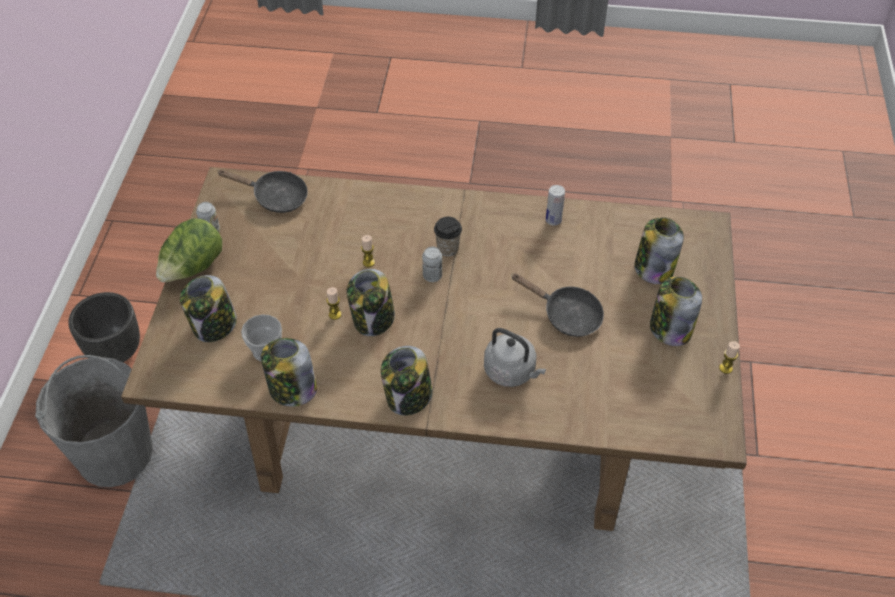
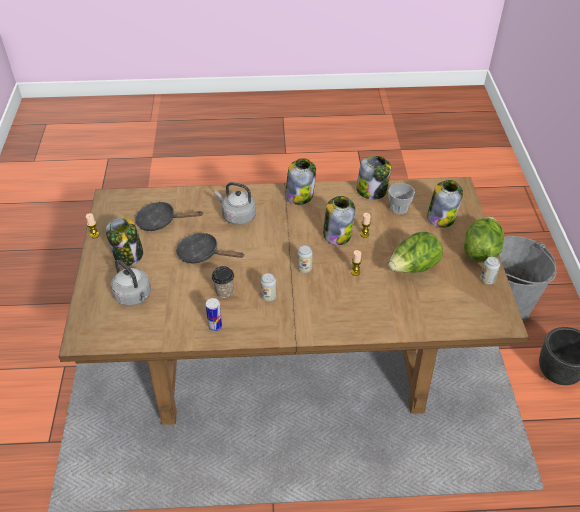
camera: 170 degrees right, 5 degrees down
black frying pan [217,169,308,213] -> black frying pan moved to [135,202,203,231]
cup [434,217,462,256] -> cup moved to [212,266,234,298]
jar [634,217,684,284] -> grey kettle [111,260,151,306]
none -> can [260,273,276,301]
none -> lettuce [388,232,443,273]

